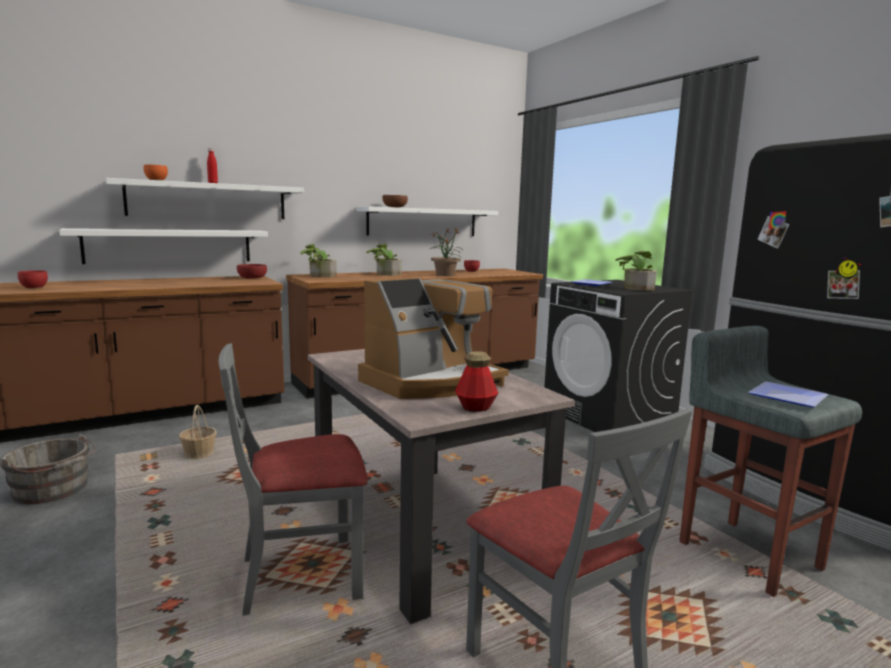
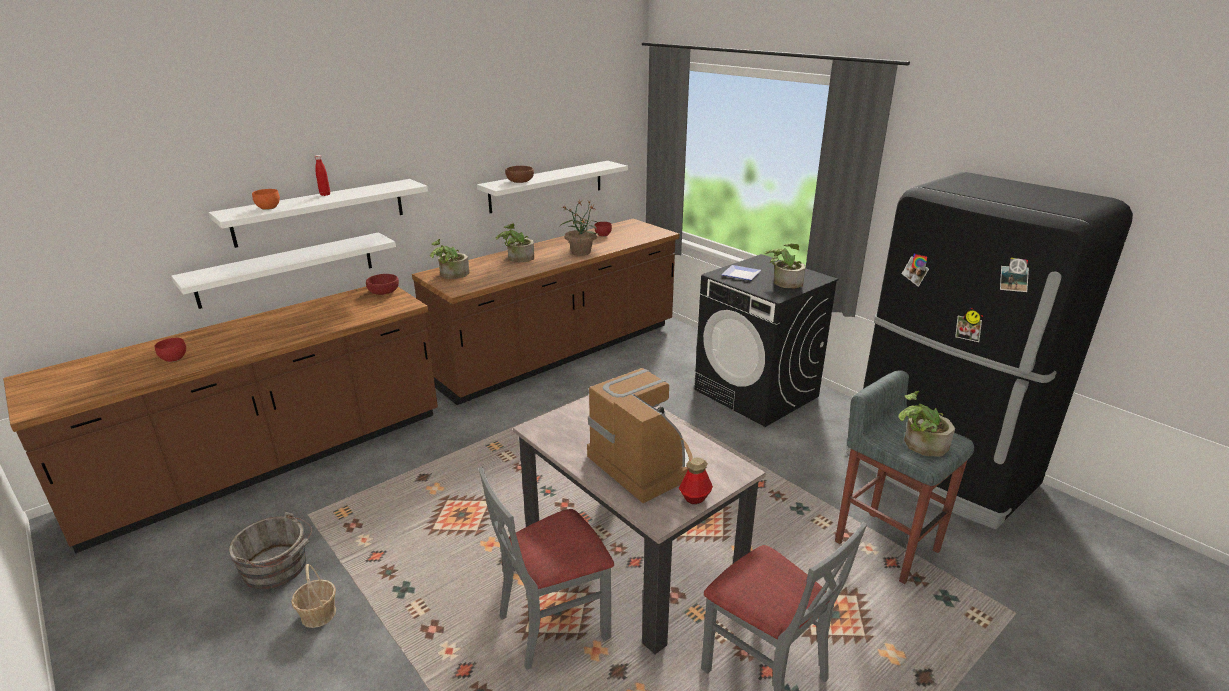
camera: 10 degrees left, 15 degrees up
basket [179,405,217,459] -> basket moved to [291,564,336,628]
coffee machine [358,278,509,399] -> coffee machine turned 75 degrees counterclockwise [587,368,693,503]
plate [748,382,828,407] -> potted plant [899,391,955,457]

